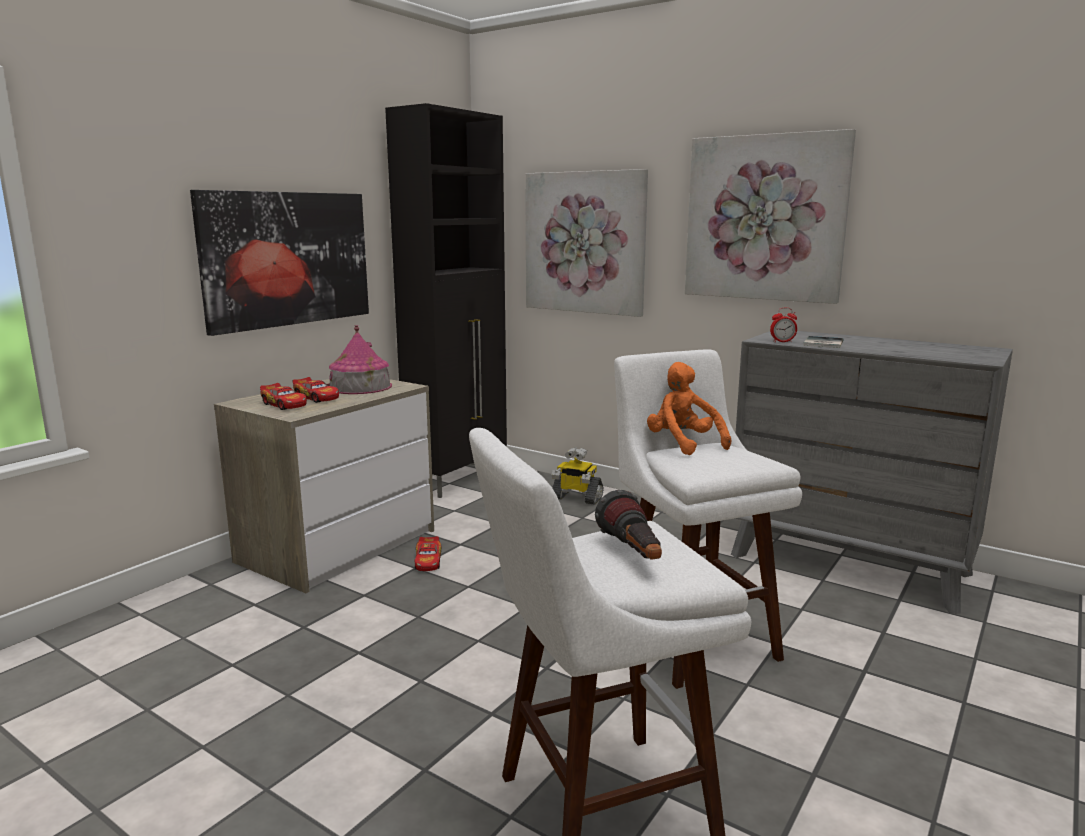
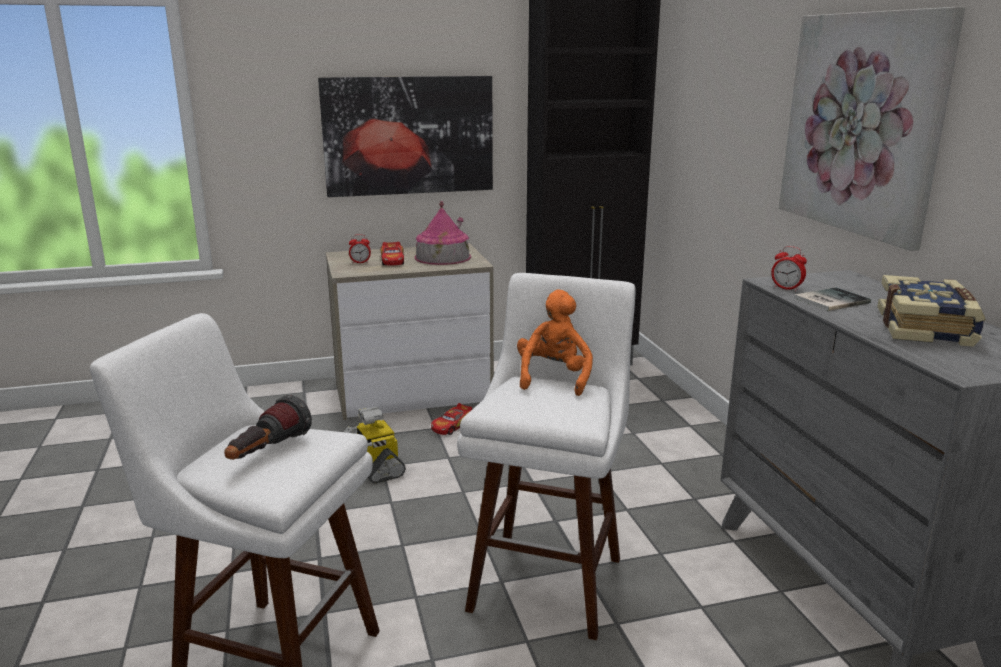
camera: 40 degrees right, 5 degrees up
toy car [260,383,307,410] -> alarm clock [349,234,371,263]
picture [525,169,648,317] -> none
toy robot [552,447,604,505] -> toy robot moved to [345,407,406,484]
none -> book [877,275,986,347]

